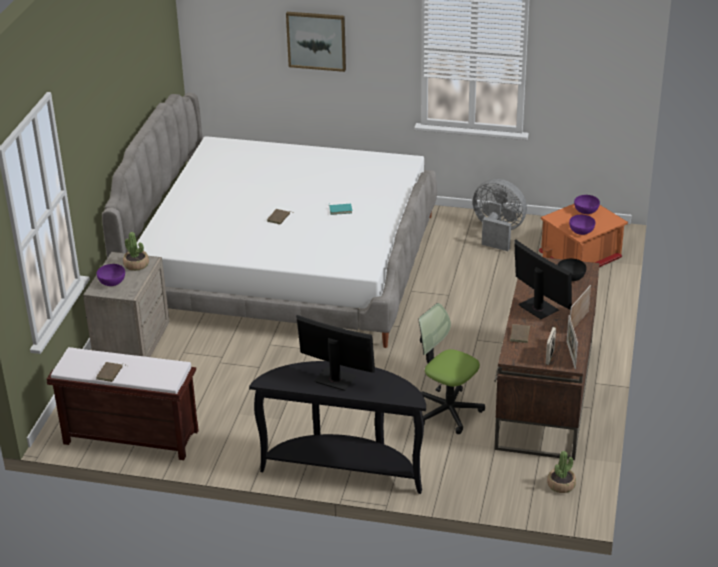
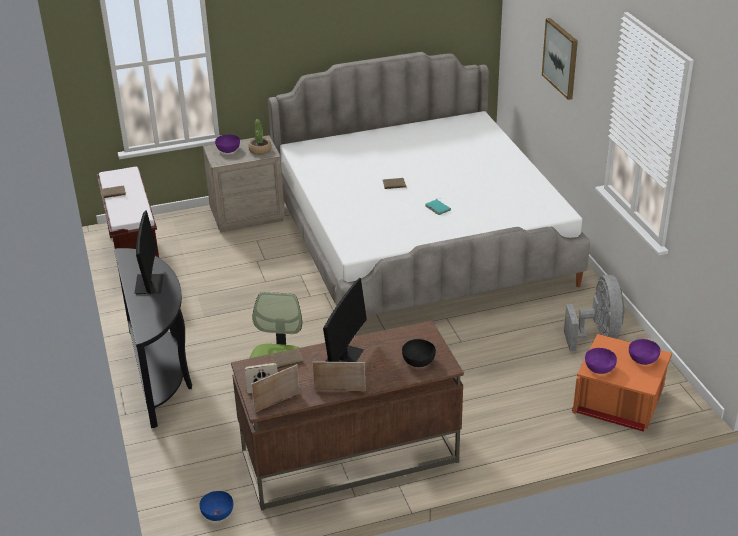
camera: 60 degrees right, 0 degrees up
potted plant [547,451,576,493] -> blue bowl [200,491,233,521]

